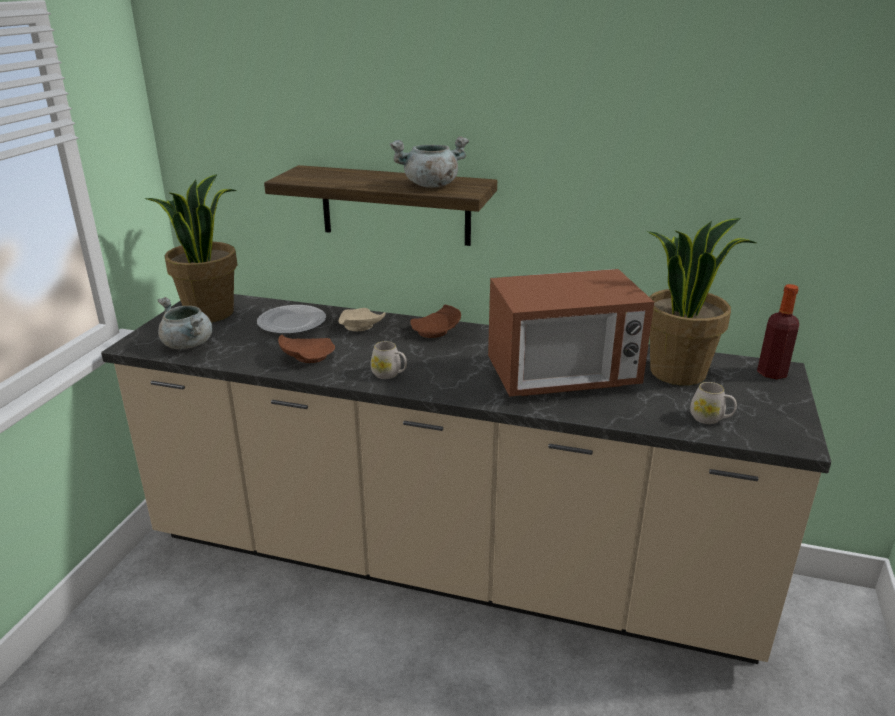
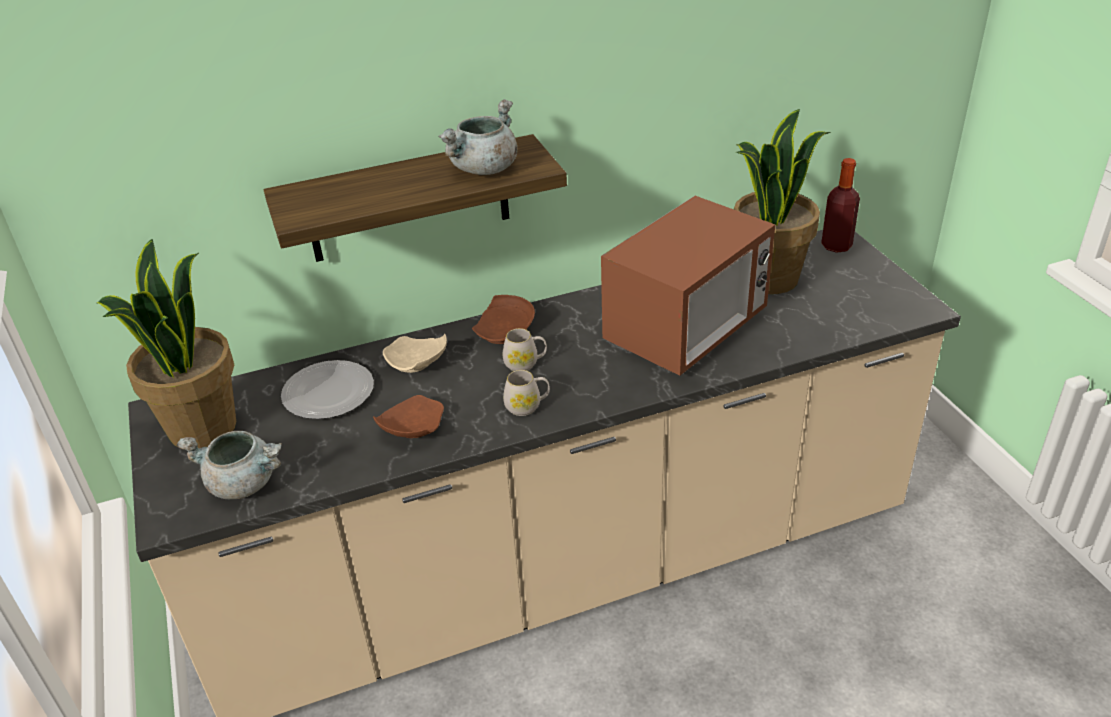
camera: 35 degrees left, 10 degrees up
white mug [690,382,737,424] -> white mug moved to [503,328,547,371]

